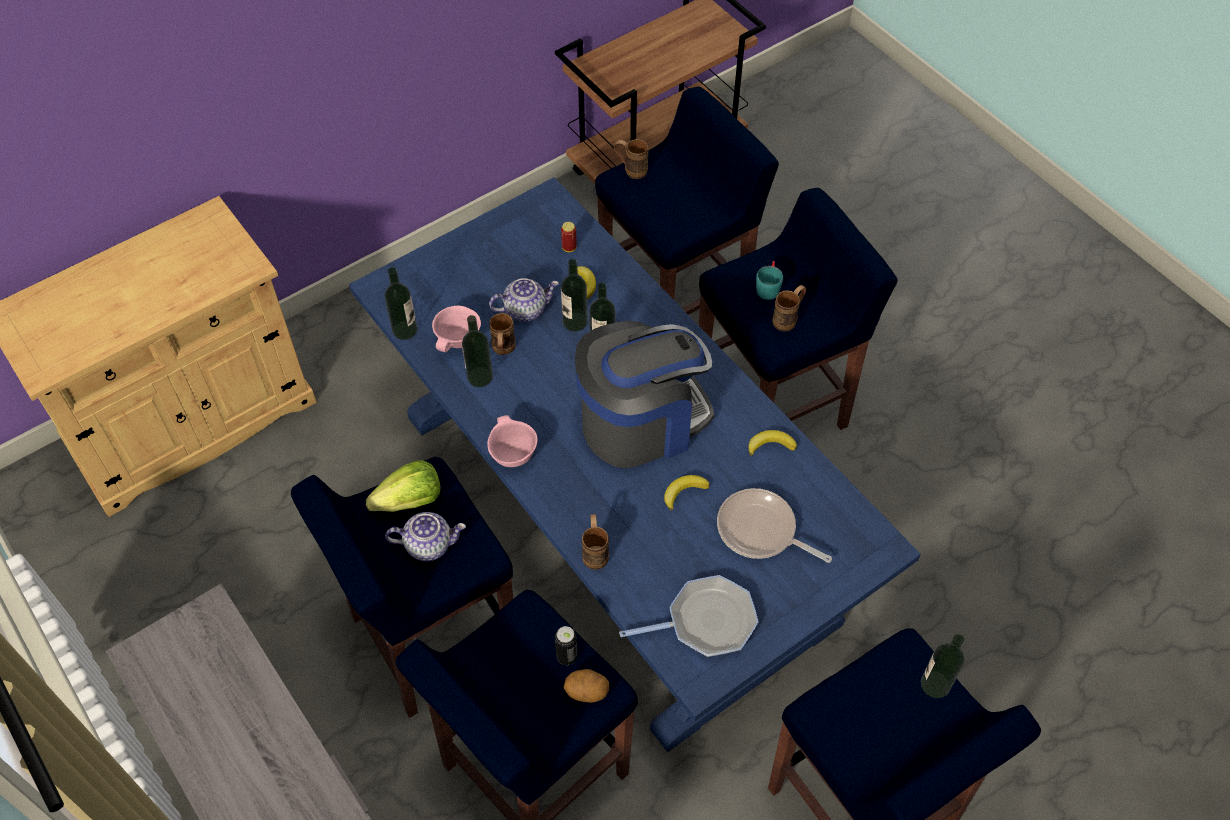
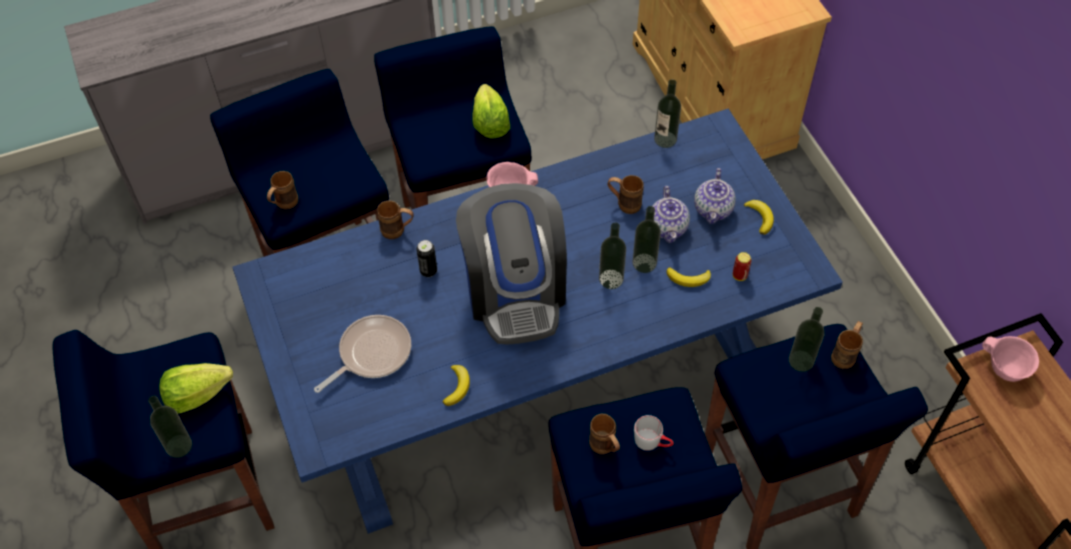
camera: 105 degrees right, 0 degrees up
teapot [385,512,466,561] -> teapot moved to [694,168,736,224]
pink bowl [432,306,481,352] -> pink bowl moved to [982,336,1039,382]
bottle [462,315,493,387] -> bottle moved to [789,307,825,372]
can [555,626,578,665] -> can moved to [416,240,437,277]
potato [564,669,609,703] -> brown mug [267,171,298,210]
frying pan [619,575,758,657] -> none
banana [664,475,710,511] -> banana moved to [744,200,774,235]
turquoise mug [756,261,783,300] -> grey mug [634,415,674,451]
none -> lettuce [159,363,233,413]

